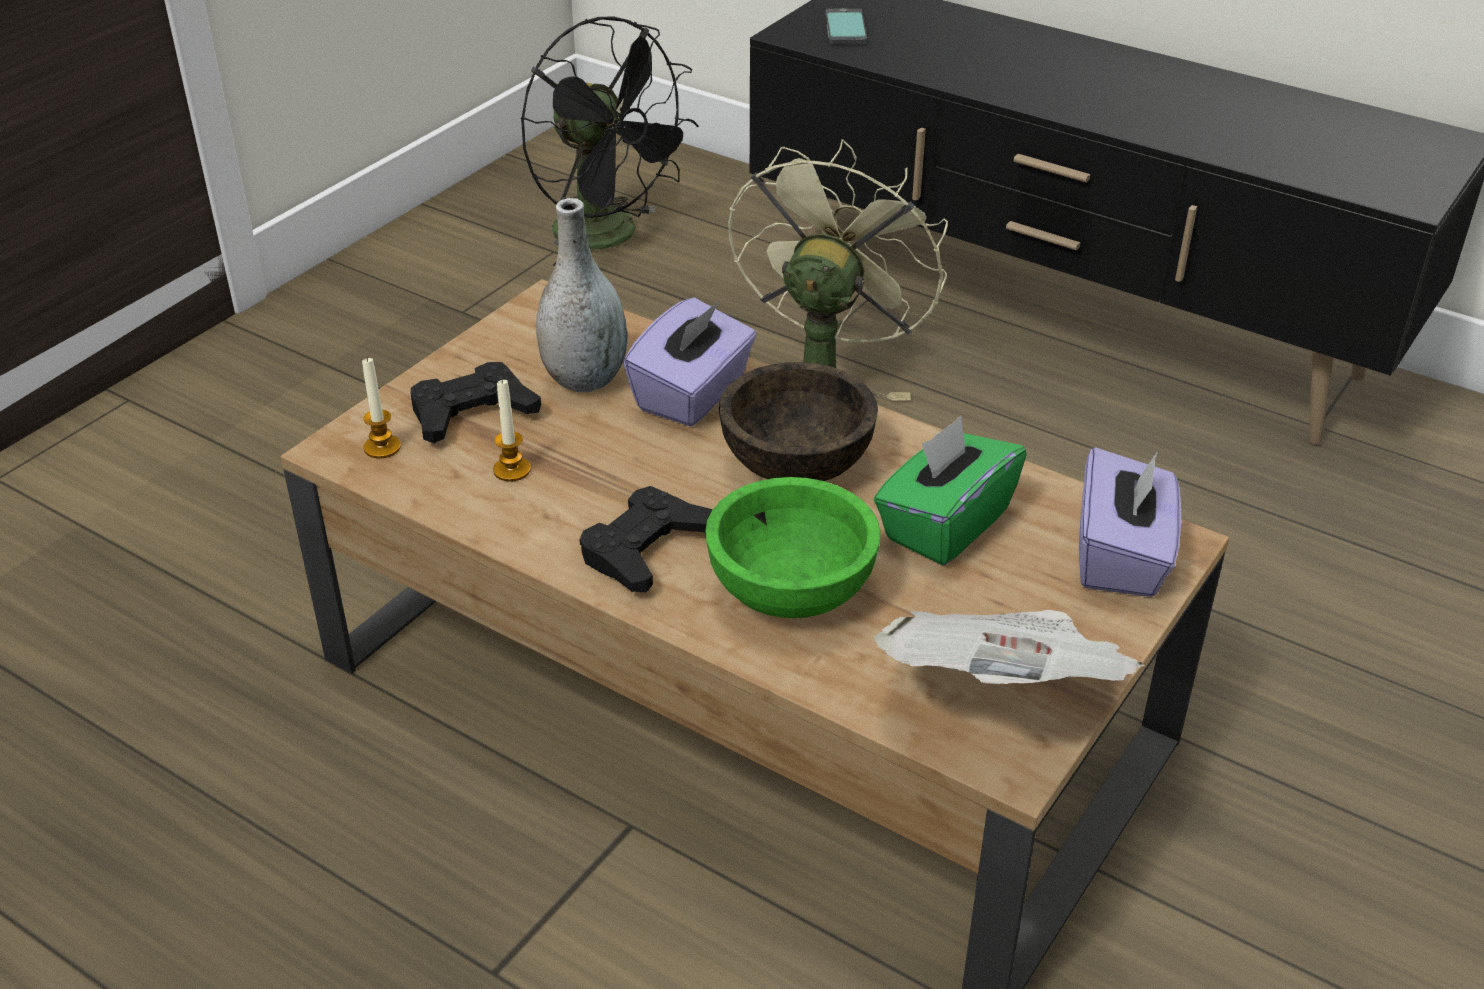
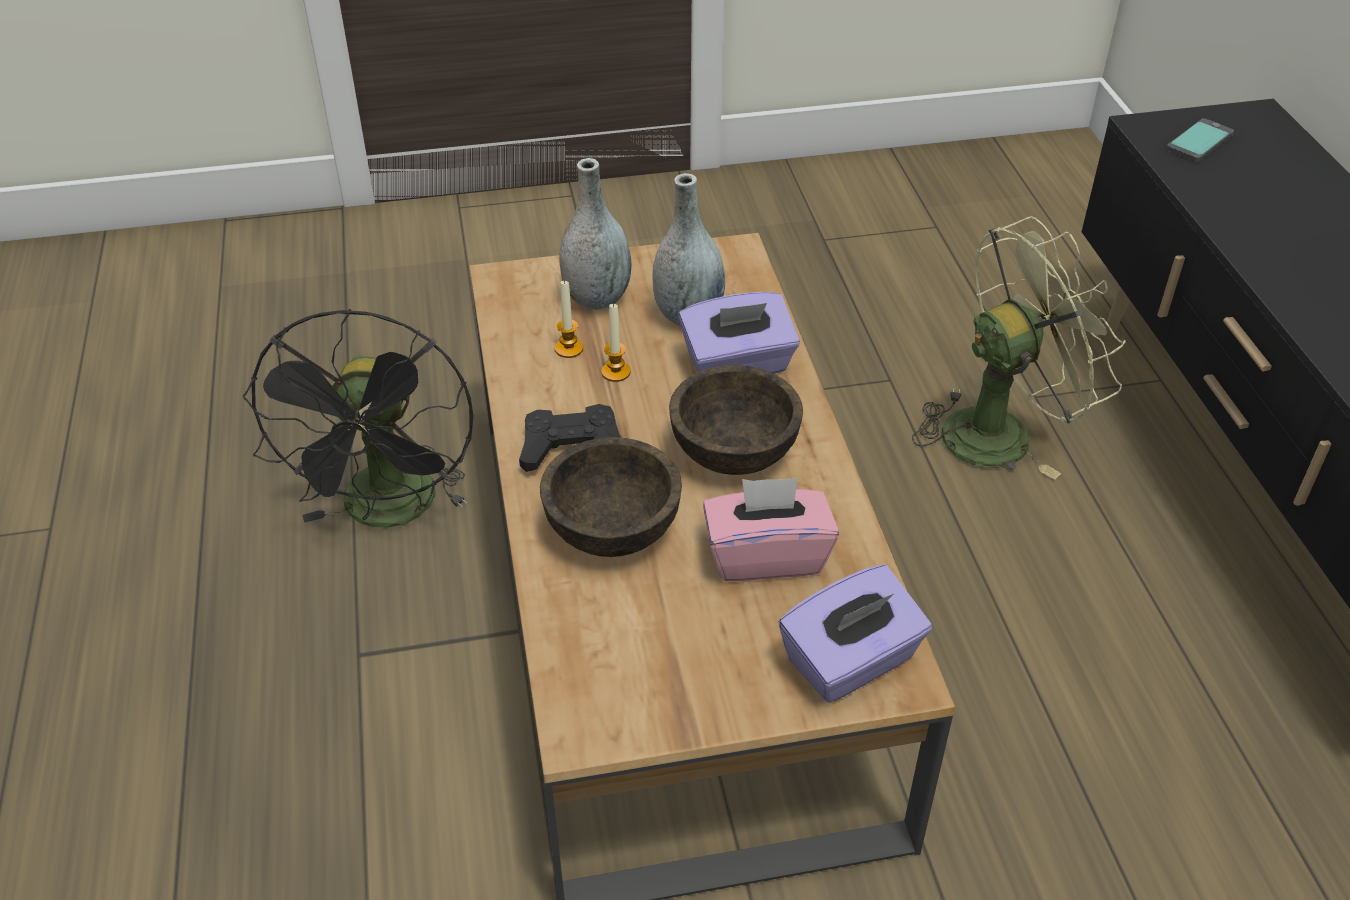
camera: 45 degrees right, 5 degrees up
candle [362,358,401,459] -> candle moved to [601,303,631,382]
black game controller [411,362,541,443] -> grey vase [559,158,631,310]
black fan [520,16,699,266] -> black fan moved to [243,309,474,528]
green bowl [705,477,881,618] -> brown bowl [540,437,682,557]
green tissue box [874,416,1027,565] -> pink tissue box [703,478,839,581]
newspaper [874,609,1144,684] -> none

